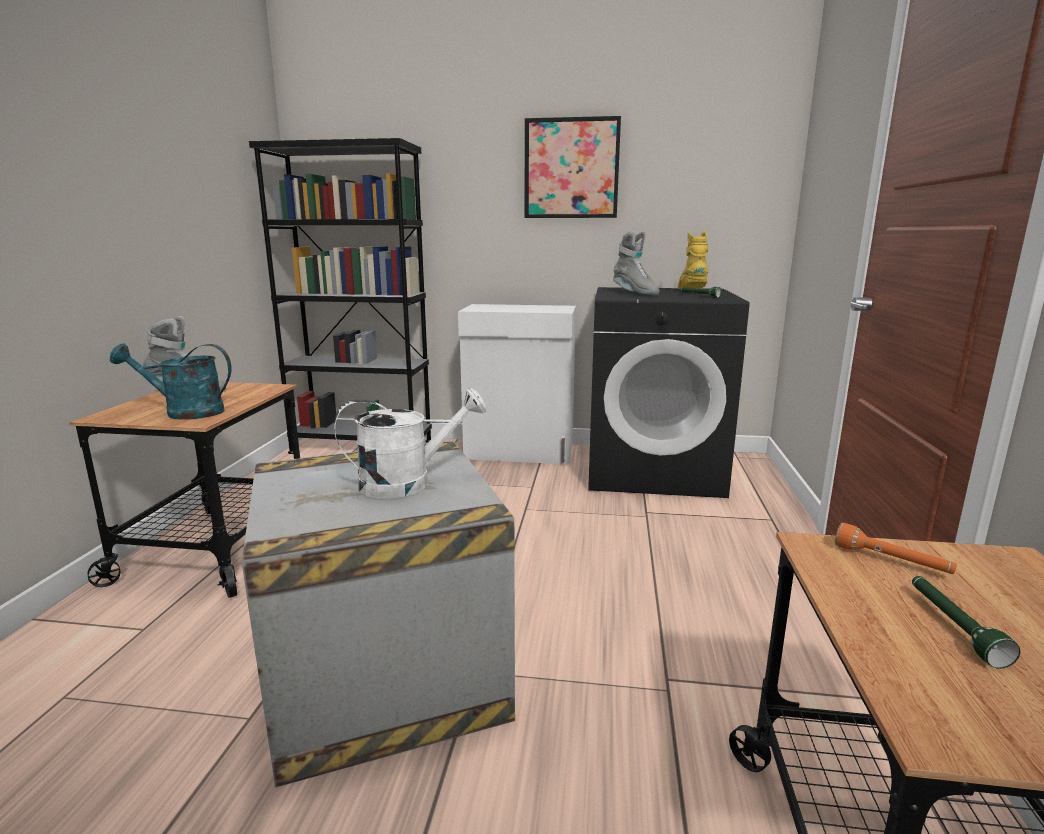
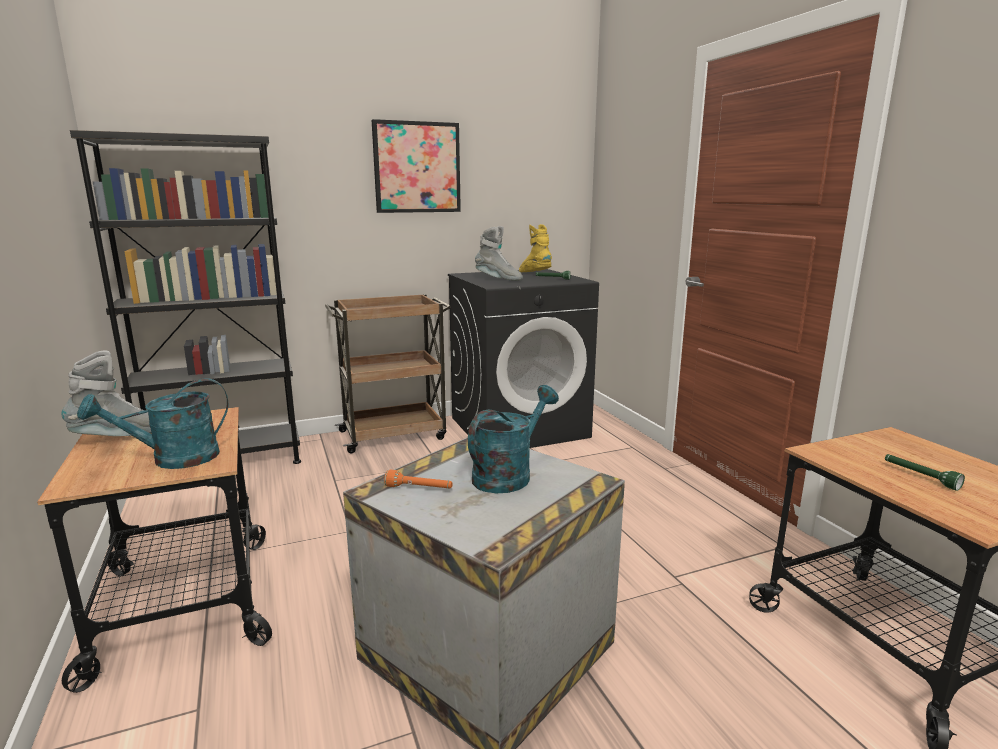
camera: 30 degrees left, 0 degrees up
white watering can [334,388,486,498] -> turquoise watering can [468,385,559,493]
white cabinet [458,304,576,464] -> brown cart [325,294,451,453]
orange flashlight [835,523,957,574] -> orange flashlight moved to [384,470,453,488]

